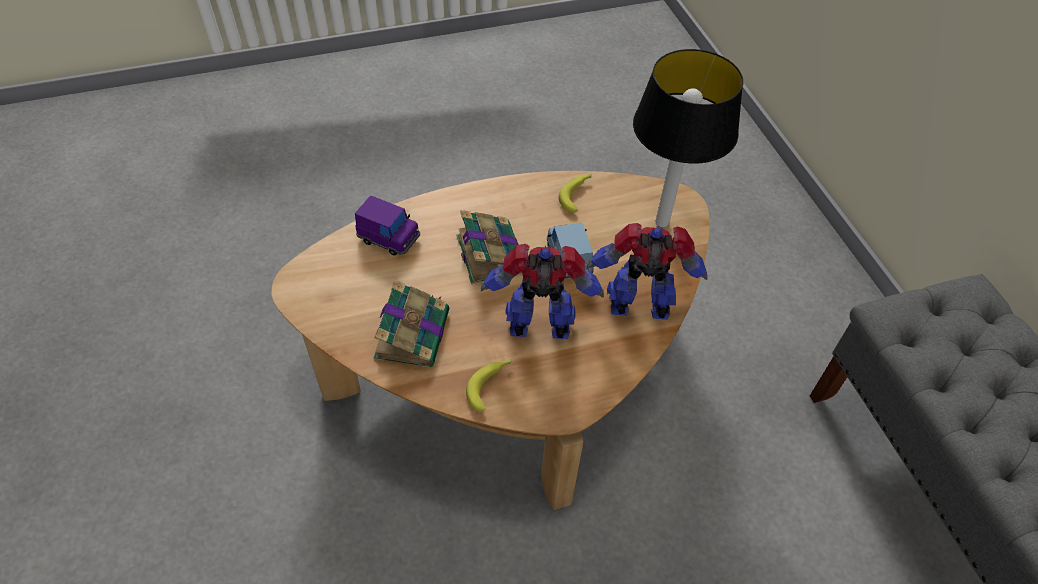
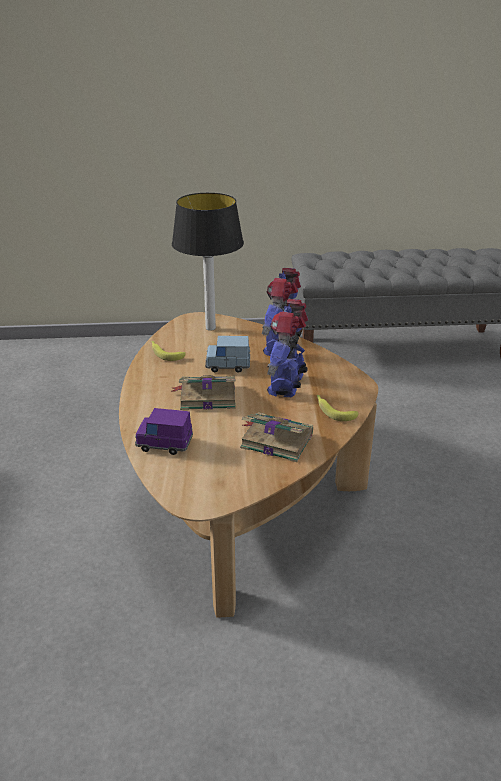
camera: 75 degrees left, 20 degrees down
purple toy car [355,196,420,256] -> purple toy car turned 120 degrees counterclockwise [135,408,193,455]

